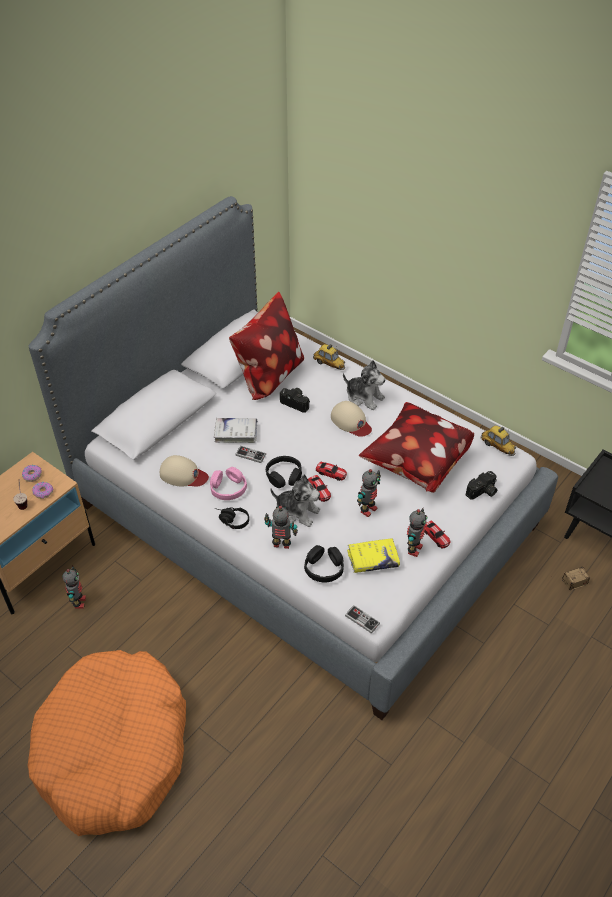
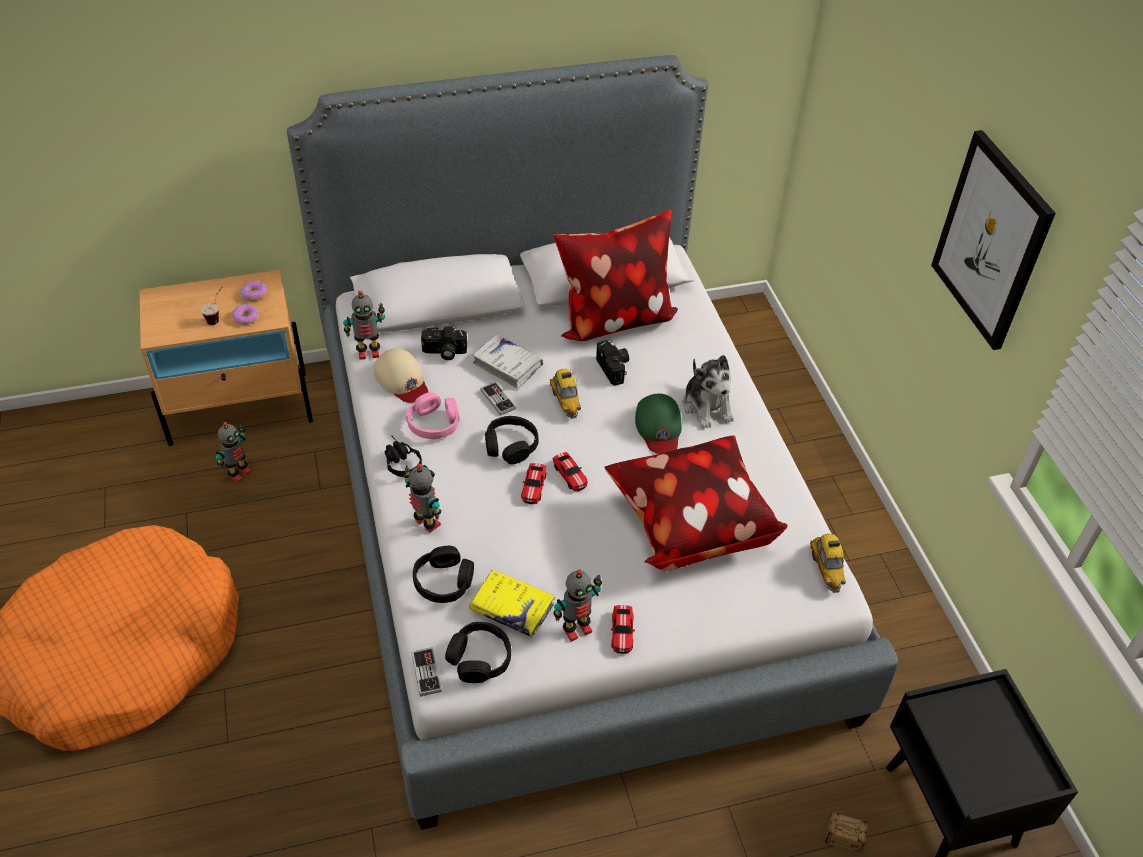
camera: 35 degrees right, 0 degrees up
plush toy [270,475,320,527] -> none
toy car [313,344,345,370] -> toy car moved to [550,369,581,419]
beige cap [331,401,372,437] -> green cap [635,394,682,454]
toy robot [357,469,381,517] -> toy robot moved to [343,291,385,360]
camera [466,471,497,500] -> camera moved to [421,327,467,360]
none -> black headphones [445,622,511,683]
none -> picture [931,130,1056,350]

